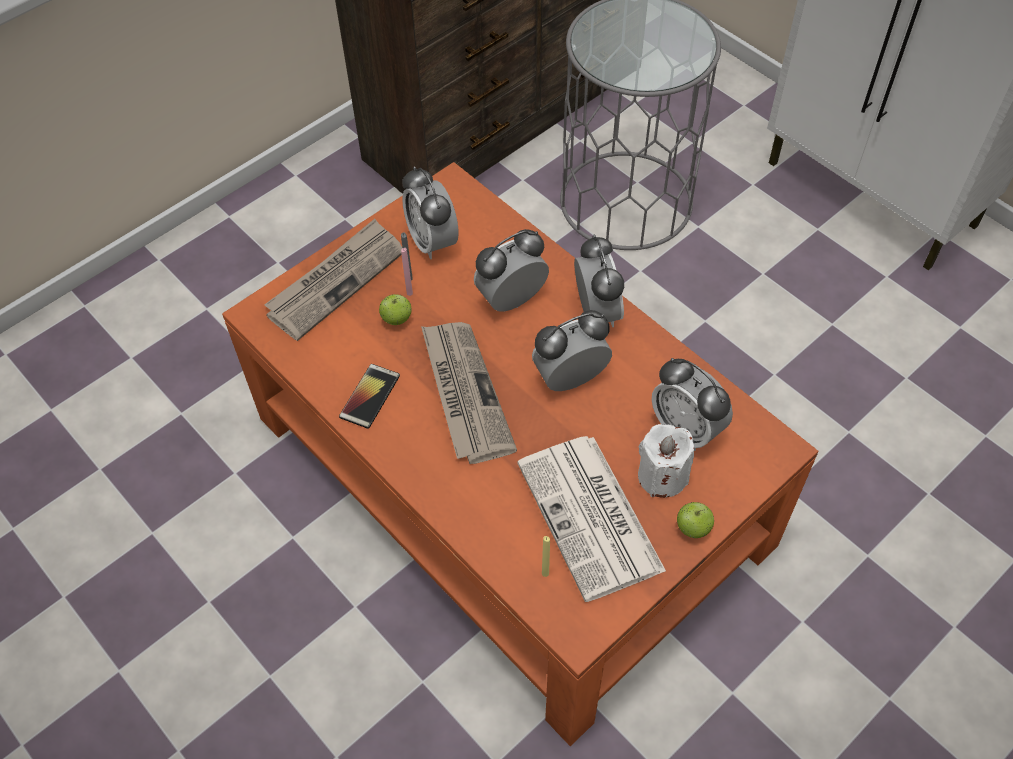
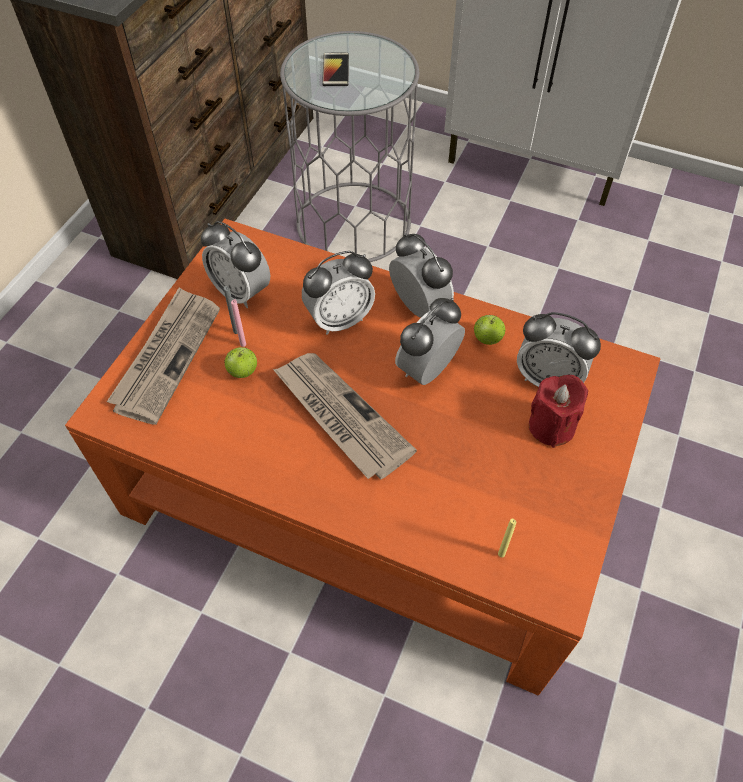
camera: 25 degrees left, 0 degrees up
phone [339,364,400,429] -> phone moved to [322,53,349,86]
alarm clock [474,229,549,312] -> alarm clock turned 150 degrees counterclockwise [302,251,375,335]
newspaper [517,436,666,602] -> none
white candle [638,424,694,498] -> red candle [529,375,588,448]
apple [677,502,714,538] -> apple moved to [474,315,505,345]

